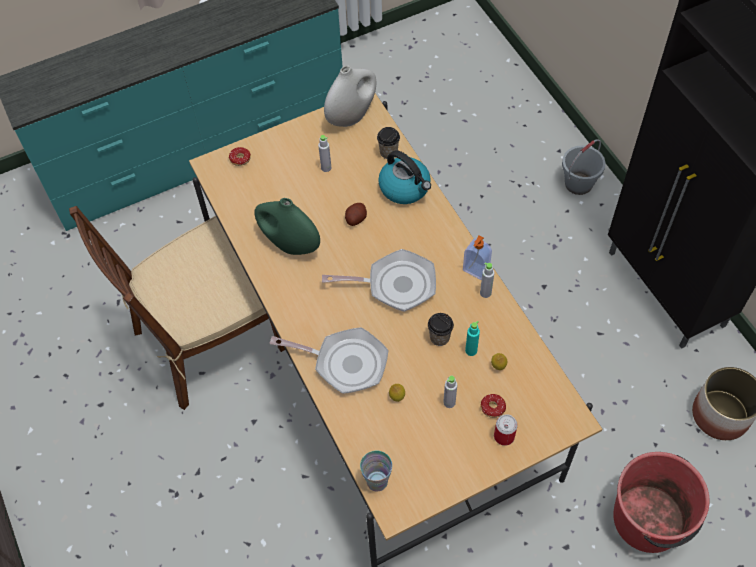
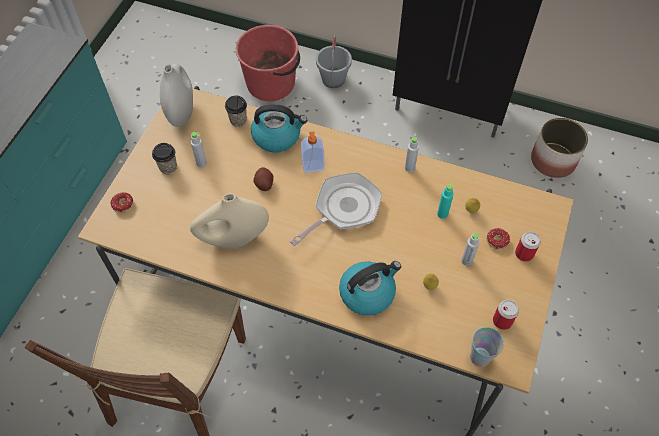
camera: 45 degrees left, 0 degrees up
green vase [254,198,320,255] -> beige vase [190,193,269,248]
frying pan [270,327,388,394] -> kettle [339,261,401,316]
cup [428,313,454,346] -> cup moved to [152,143,177,174]
soap dispenser [463,235,492,280] -> soap dispenser moved to [301,132,325,173]
red bucket [613,452,710,553] -> red bucket moved to [236,25,300,101]
none -> can [493,300,519,330]

